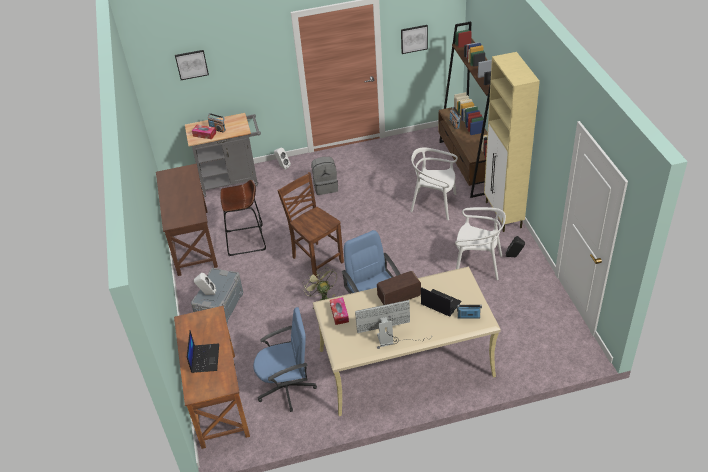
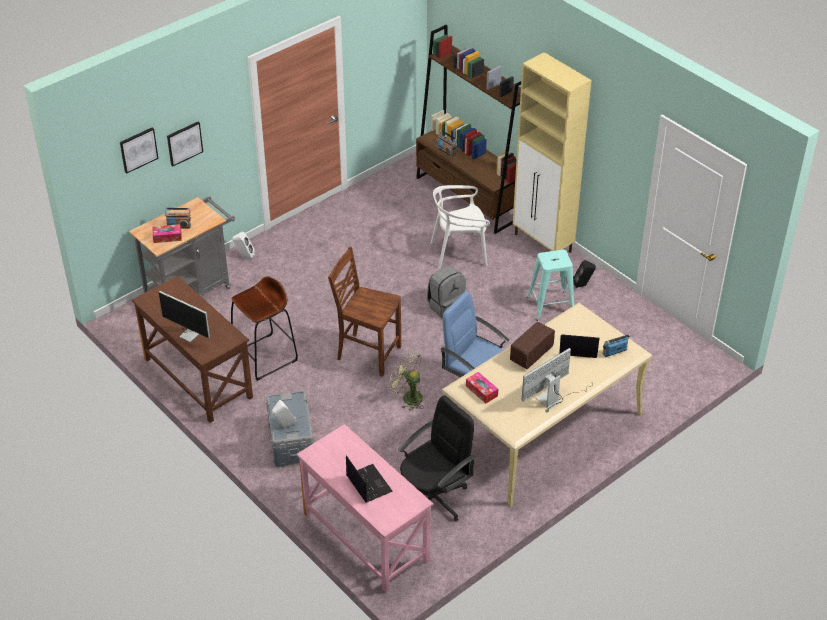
camera: 30 degrees left, 0 degrees up
brown desk [174,306,250,449] -> pink desk [296,424,433,593]
blue office chair [253,307,317,412] -> black office chair [398,395,476,524]
grey backpack [311,157,338,195] -> grey backpack moved to [427,266,466,319]
picture [401,25,428,54] -> picture moved to [167,122,203,166]
white chair [455,207,506,280] -> turquoise stool [527,249,574,321]
none -> monitor [159,291,210,342]

